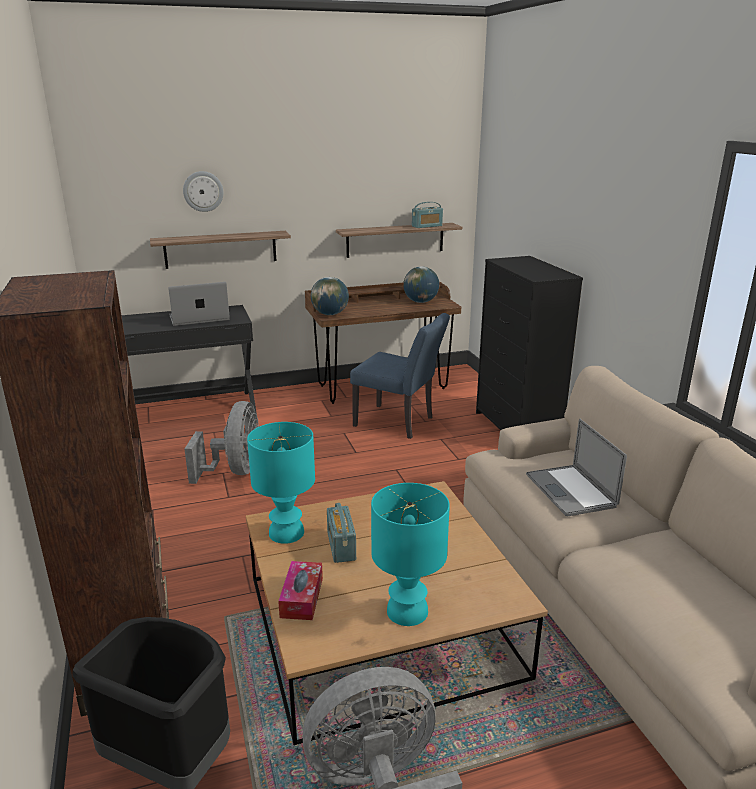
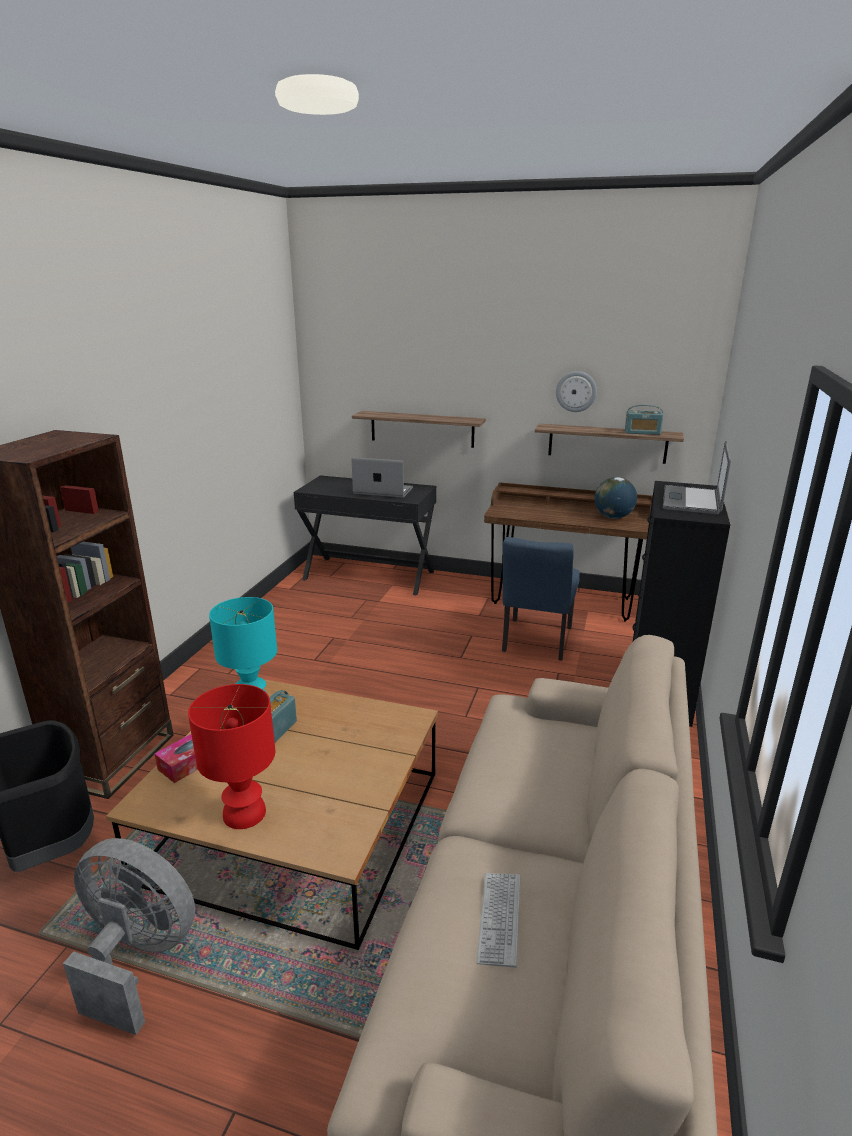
camera: 35 degrees right, 0 degrees up
wall clock [183,171,224,212] -> wall clock moved to [556,371,597,412]
grey fan [184,401,259,484] -> none
globe [311,277,349,315] -> none
blue chair [350,313,450,439] -> blue chair turned 45 degrees clockwise [502,537,580,661]
turquoise table lamp [371,483,450,626] -> red table lamp [188,684,275,829]
laptop [526,419,627,516] -> laptop moved to [663,441,731,514]
none -> keyboard [476,873,520,968]

